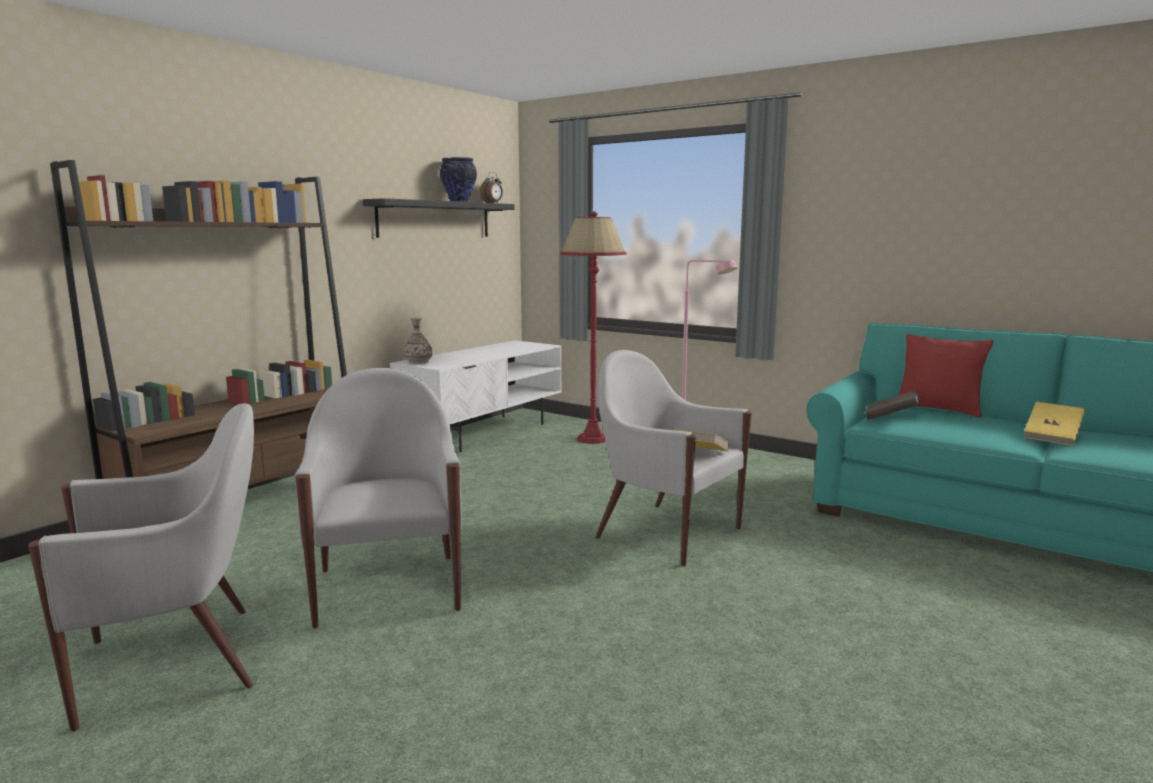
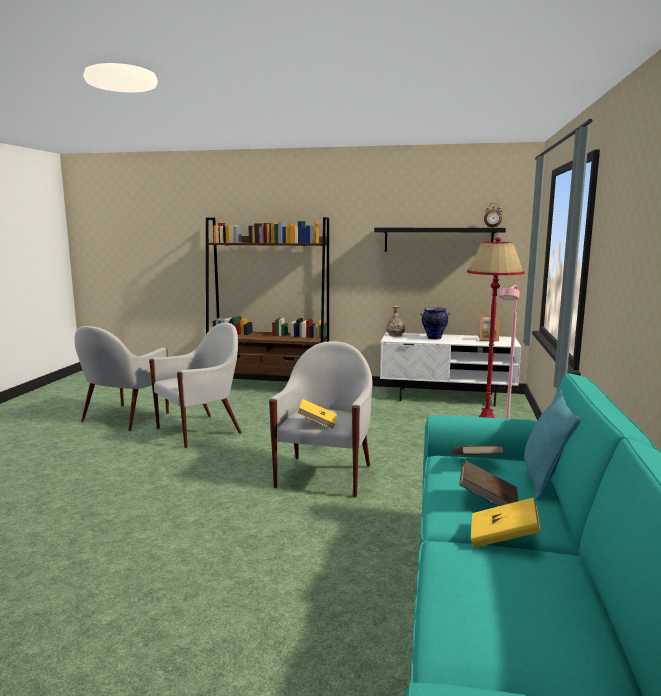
camera: 65 degrees right, 0 degrees up
white armchair [28,404,254,732] -> white armchair turned 75 degrees clockwise [74,326,169,431]
vase [440,157,477,202] -> vase moved to [420,307,450,340]
red pillow [898,334,993,417] -> turquoise pillow [524,390,581,501]
none -> brown book [459,460,519,506]
none -> picture frame [478,314,499,341]

